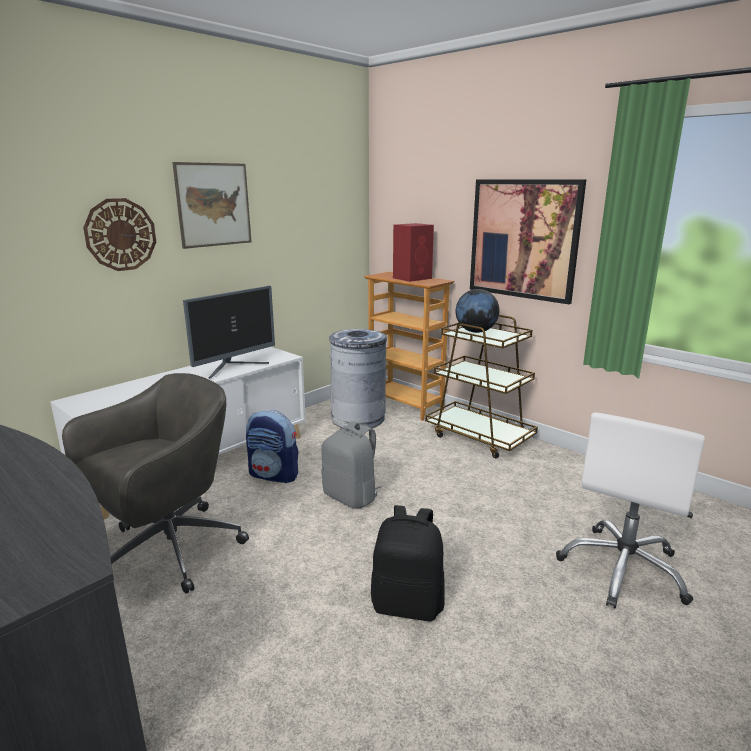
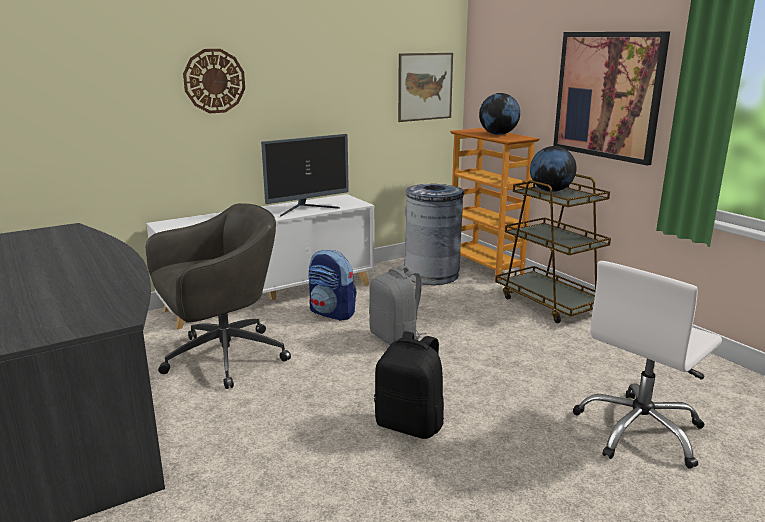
camera: 15 degrees right, 0 degrees up
picture [172,162,251,249] -> picture moved to [398,53,453,122]
red speaker [393,223,434,282] -> globe [479,93,520,135]

